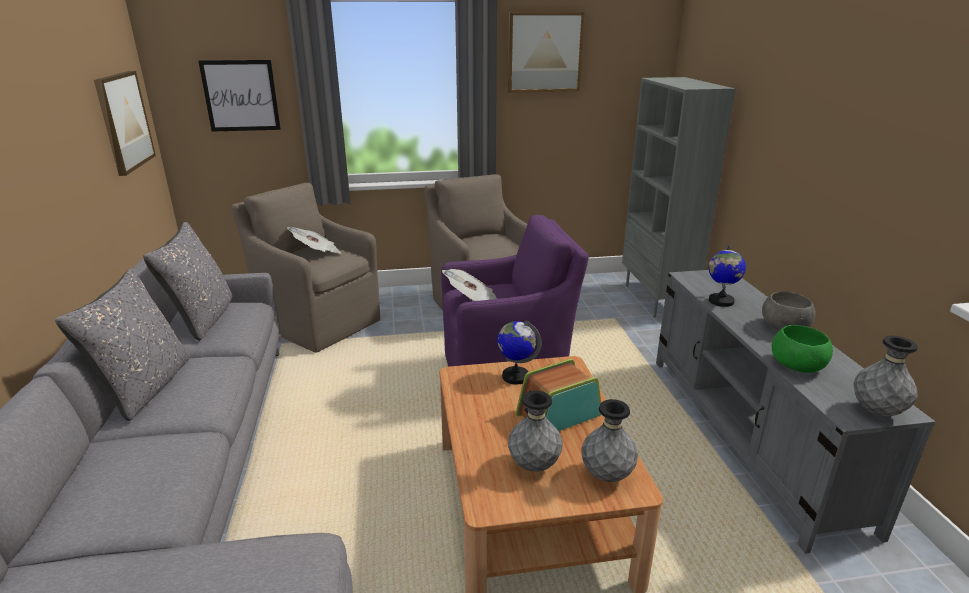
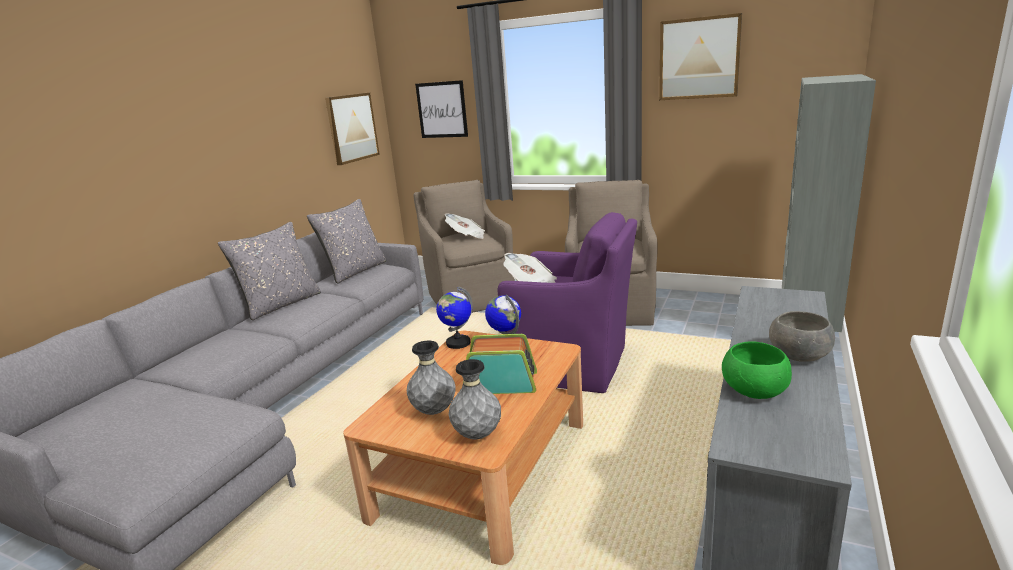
camera: 35 degrees right, 5 degrees down
globe [709,244,746,307] -> globe moved to [436,287,473,349]
grey vase [853,336,918,416] -> none

